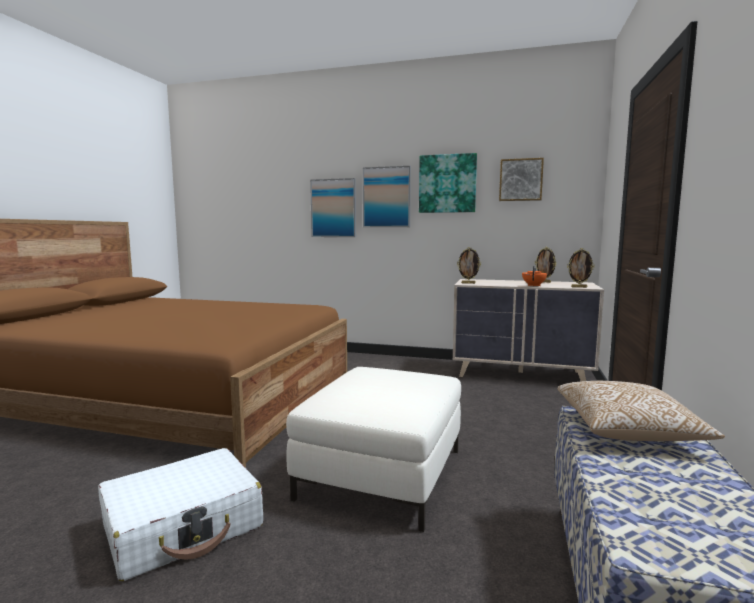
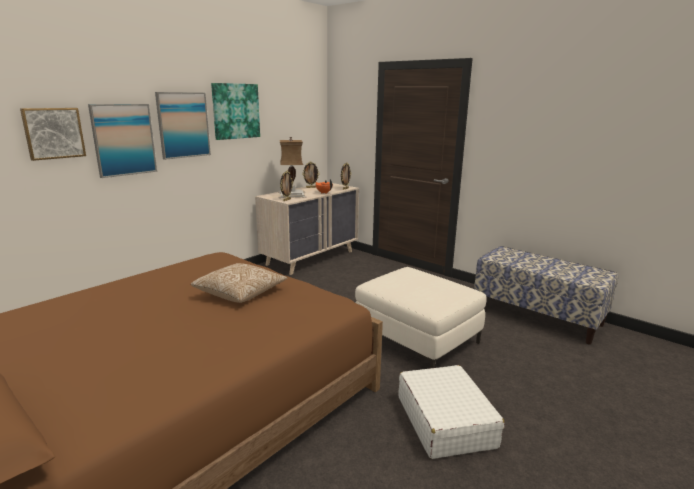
camera: 65 degrees left, 10 degrees up
picture [499,158,544,201] -> picture moved to [20,108,86,161]
pillow [558,381,725,441] -> pillow moved to [191,263,287,303]
none -> table lamp [279,137,307,198]

